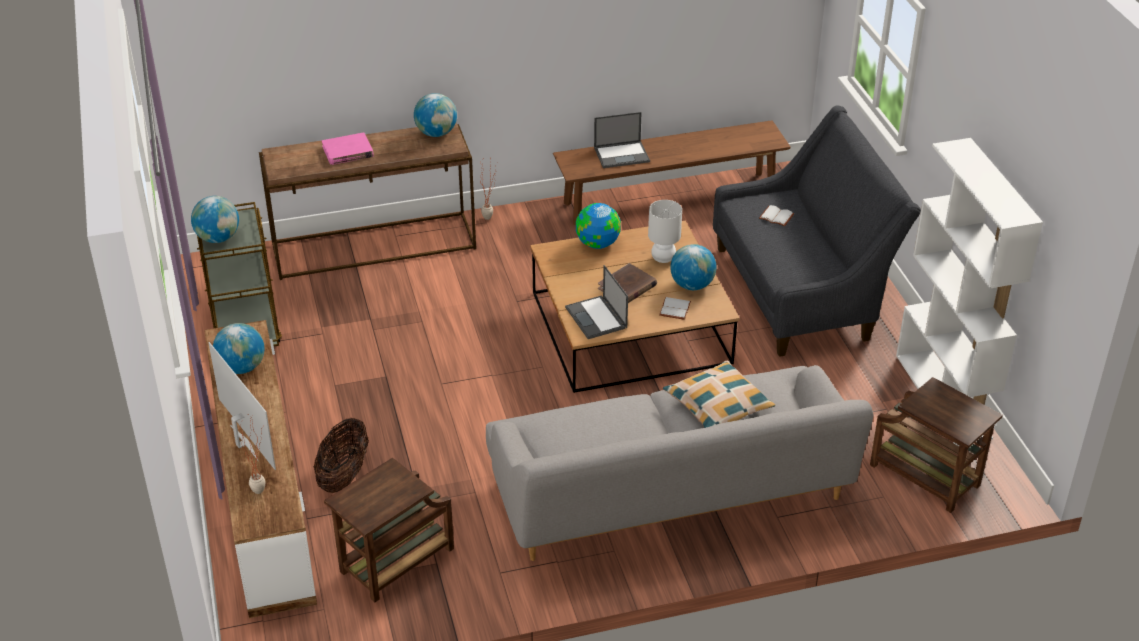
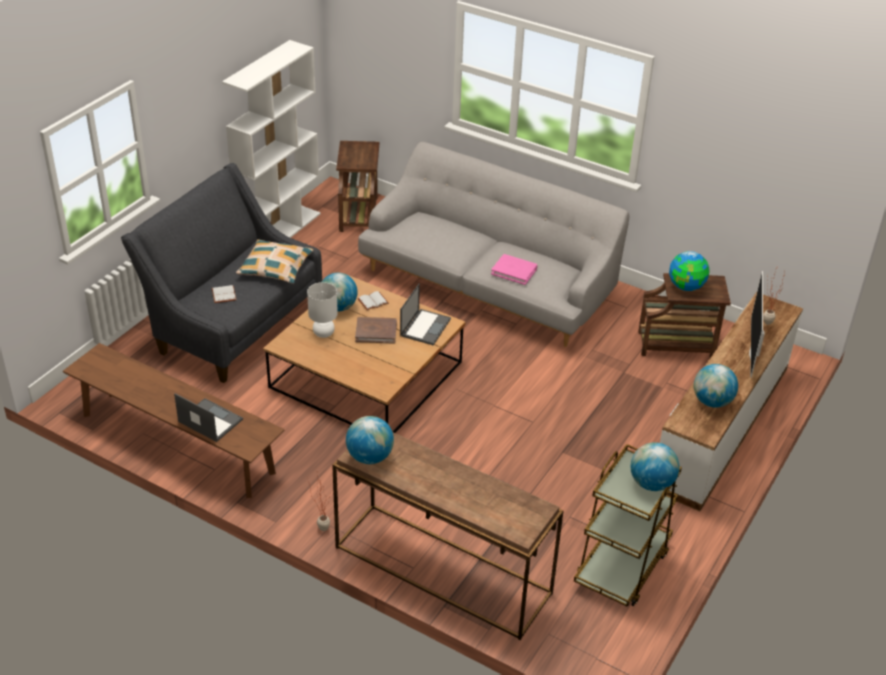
camera: 135 degrees left, 0 degrees up
basket [313,418,369,493] -> none
pink book [322,132,374,165] -> pink book moved to [491,254,537,285]
globe [576,203,621,249] -> globe moved to [669,251,710,291]
pillow [663,360,775,428] -> pillow moved to [236,239,313,284]

